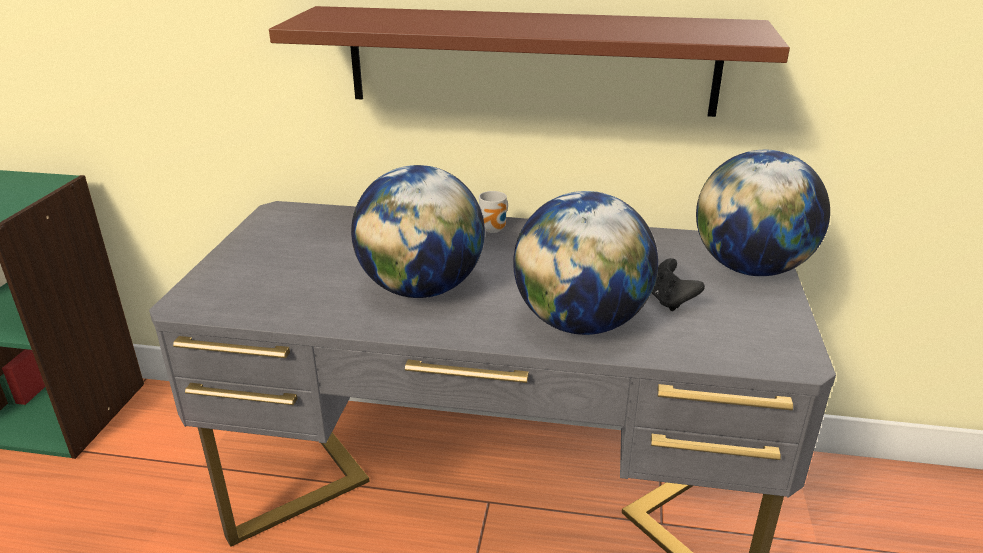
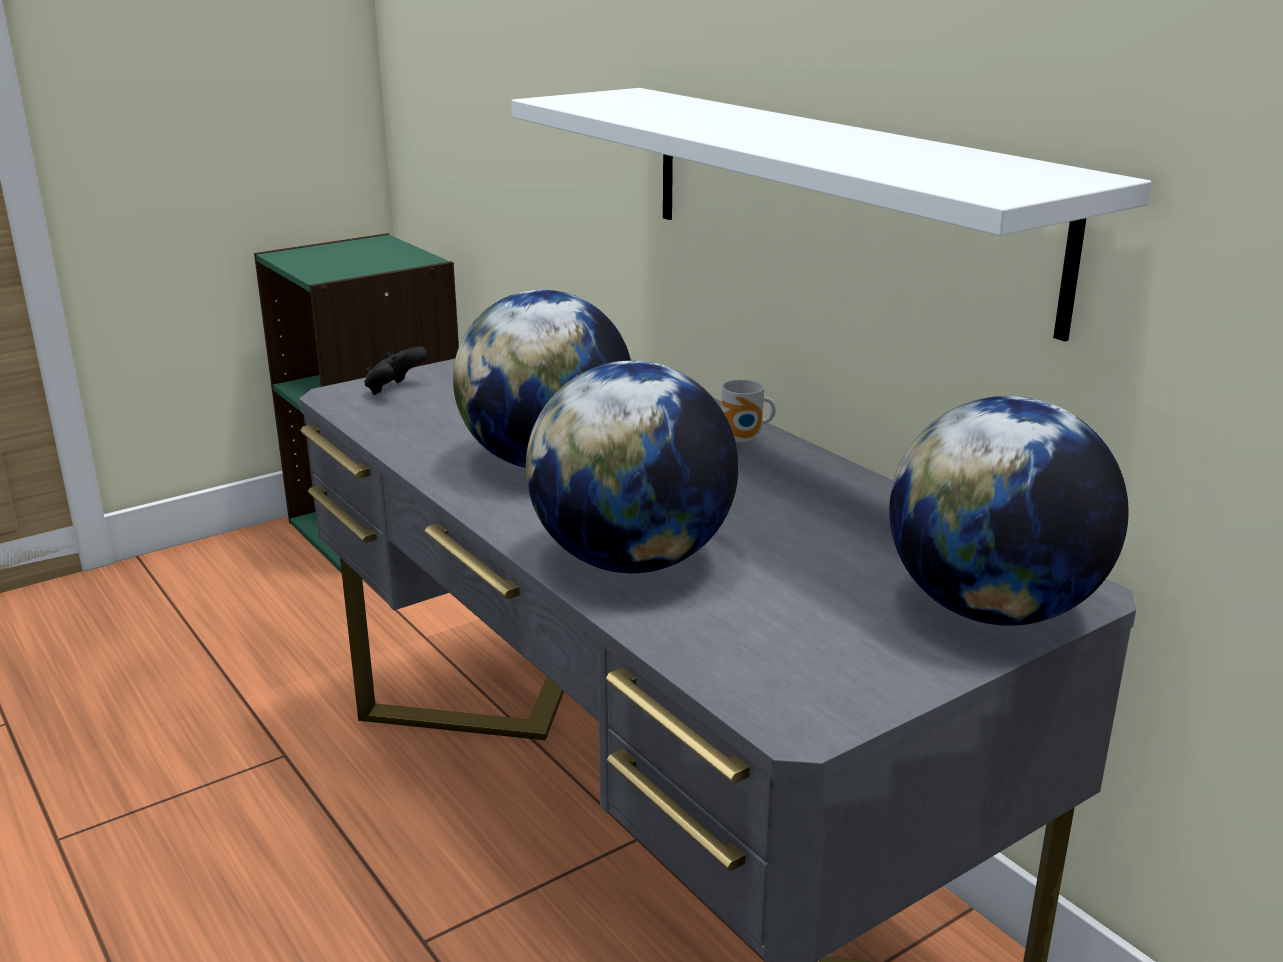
camera: 45 degrees right, 5 degrees down
brown shelf [269,6,790,117] -> white shelf [511,88,1152,341]
black game controller [652,258,705,311] -> black game controller moved to [364,346,428,395]

